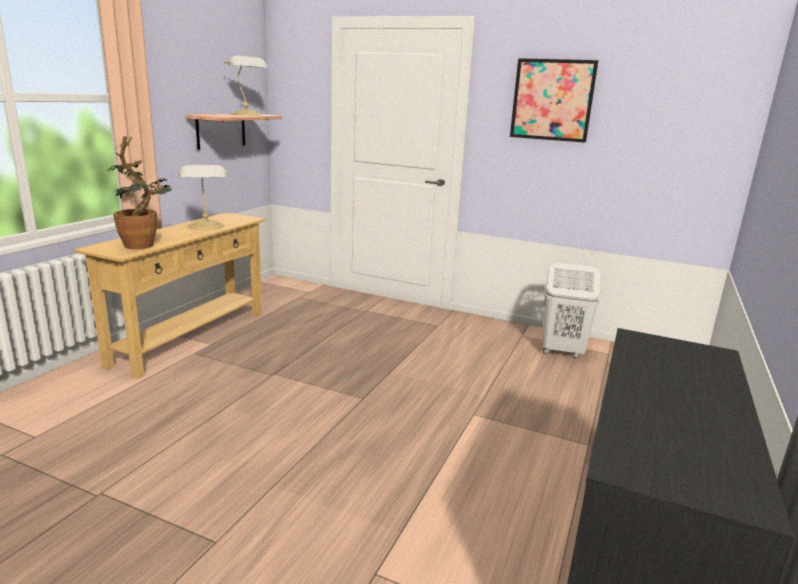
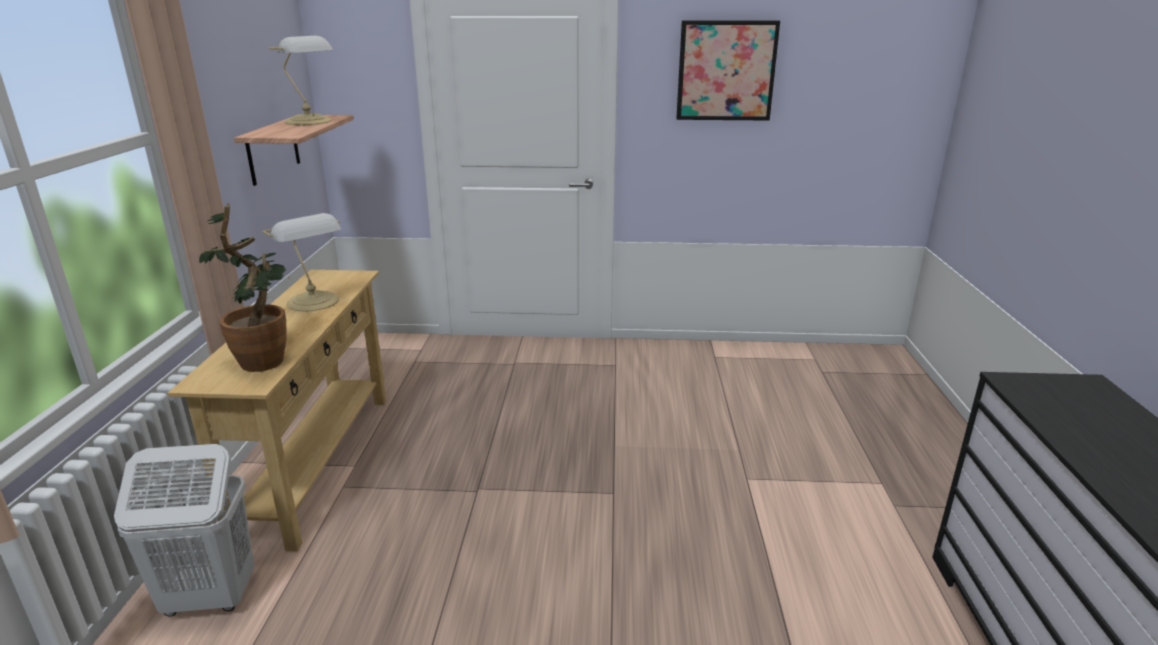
camera: 20 degrees left, 5 degrees up
white laundry basket [543,263,600,358] -> white laundry basket moved to [114,444,254,617]

